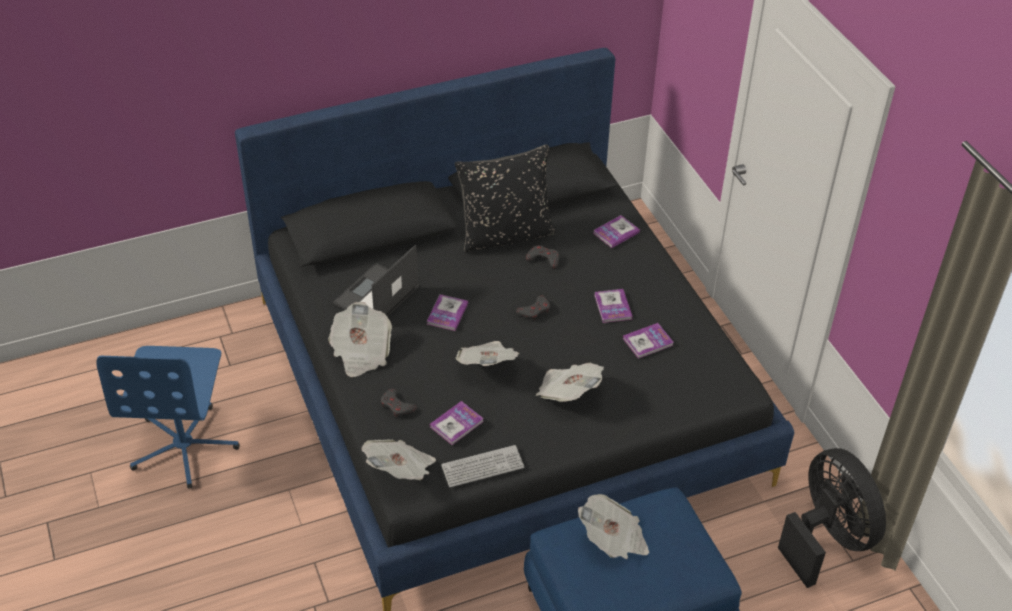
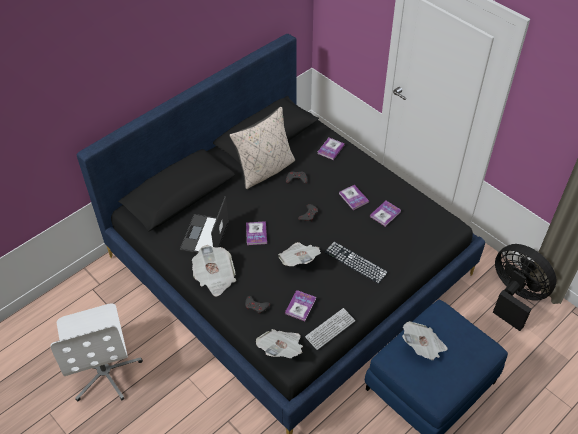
camera: 20 degrees left, 5 degrees up
blue office chair [96,346,240,489] -> white office chair [51,304,143,401]
black pillow [455,144,556,252] -> beige pillow [230,107,295,189]
newspaper [536,363,604,402] -> keyboard [324,241,388,284]

